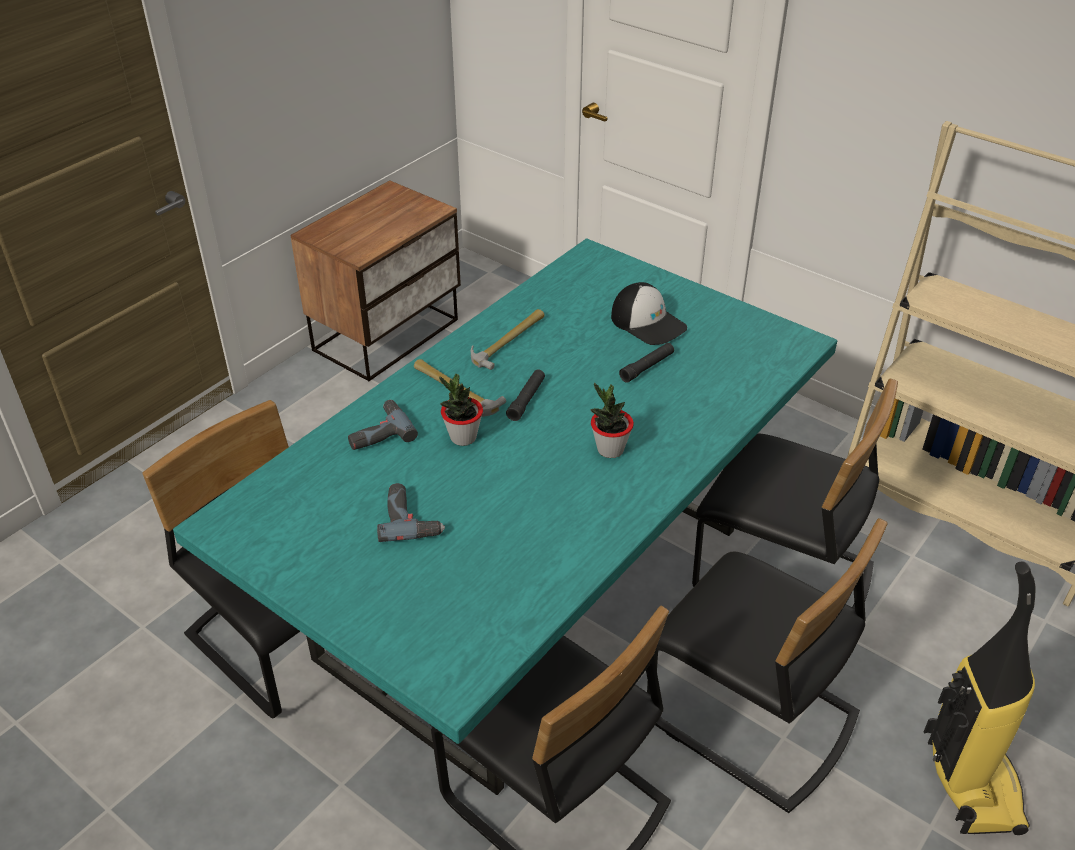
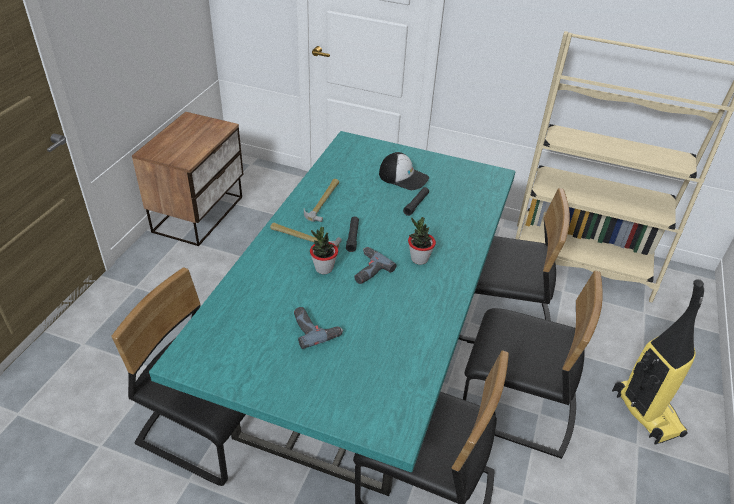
camera: 20 degrees left, 0 degrees up
power drill [348,400,418,450] -> power drill moved to [354,247,397,284]

